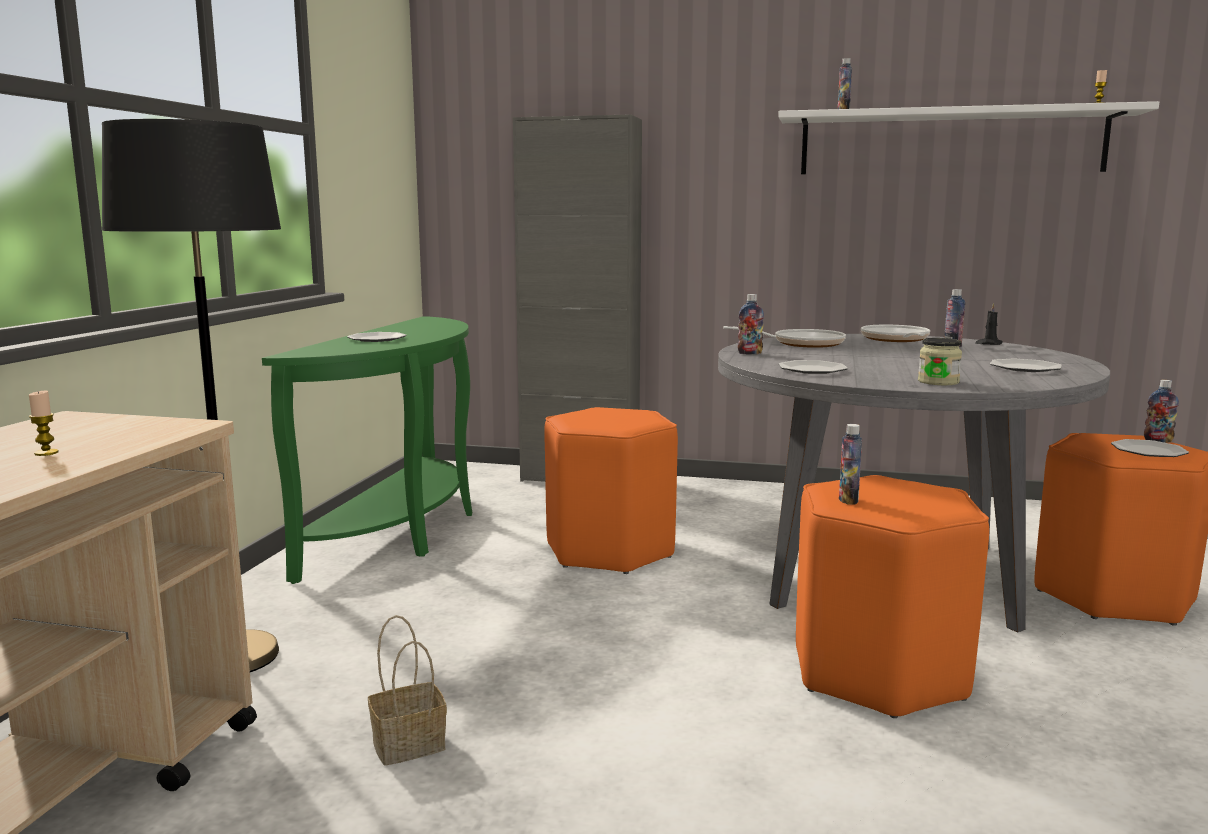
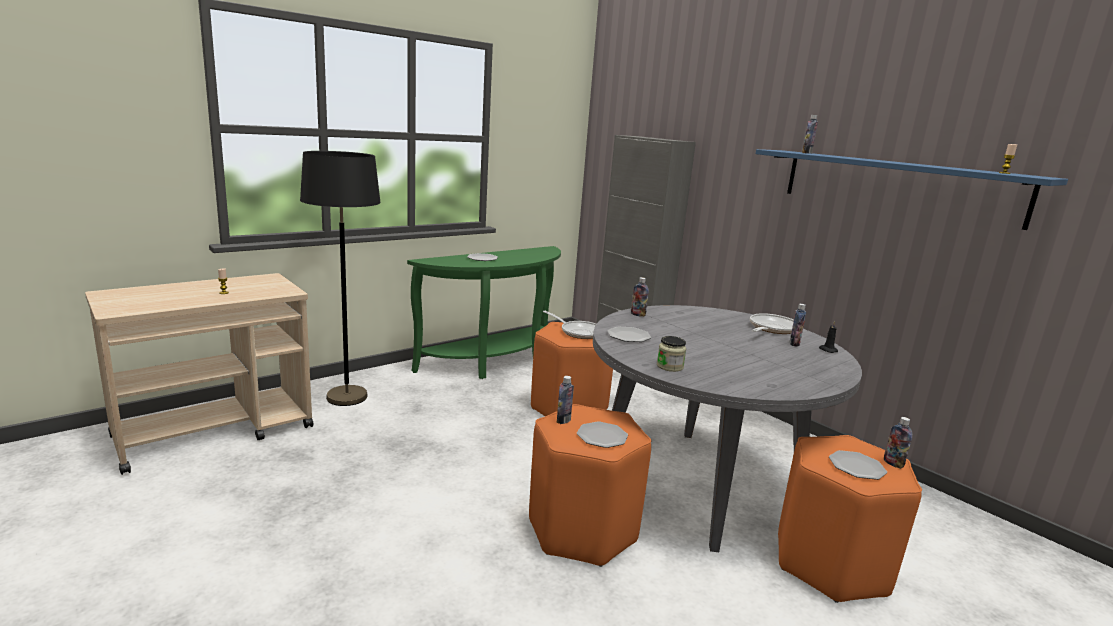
camera: 35 degrees right, 5 degrees up
basket [368,615,447,766] -> none
frying pan [723,326,846,348] -> frying pan moved to [543,311,596,339]
white shelf [778,101,1159,174] -> blue shelf [756,149,1068,230]
plate [990,359,1061,372] -> plate moved to [577,422,628,448]

